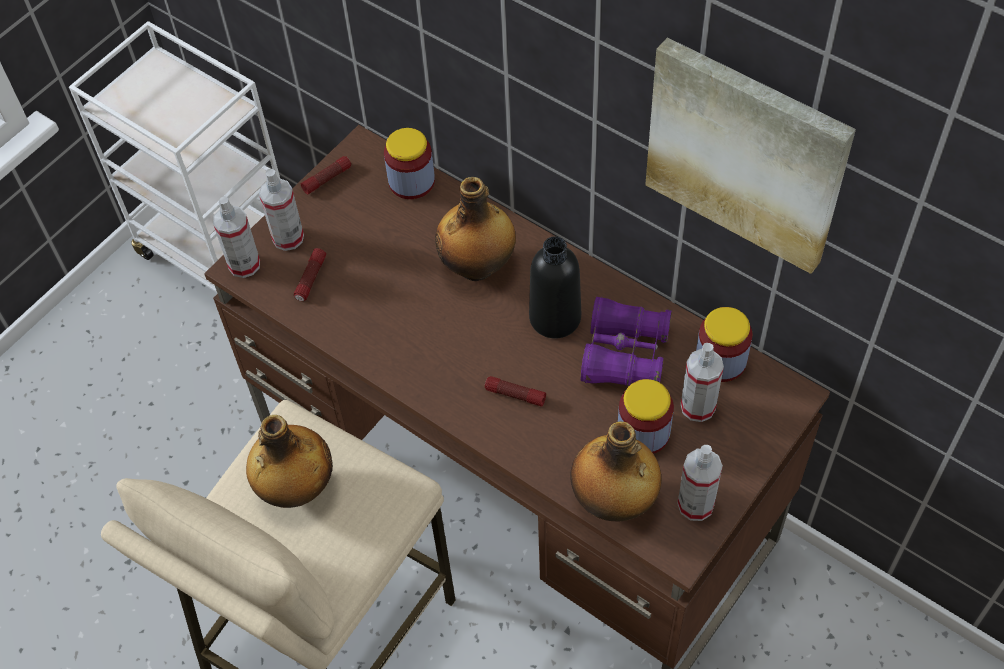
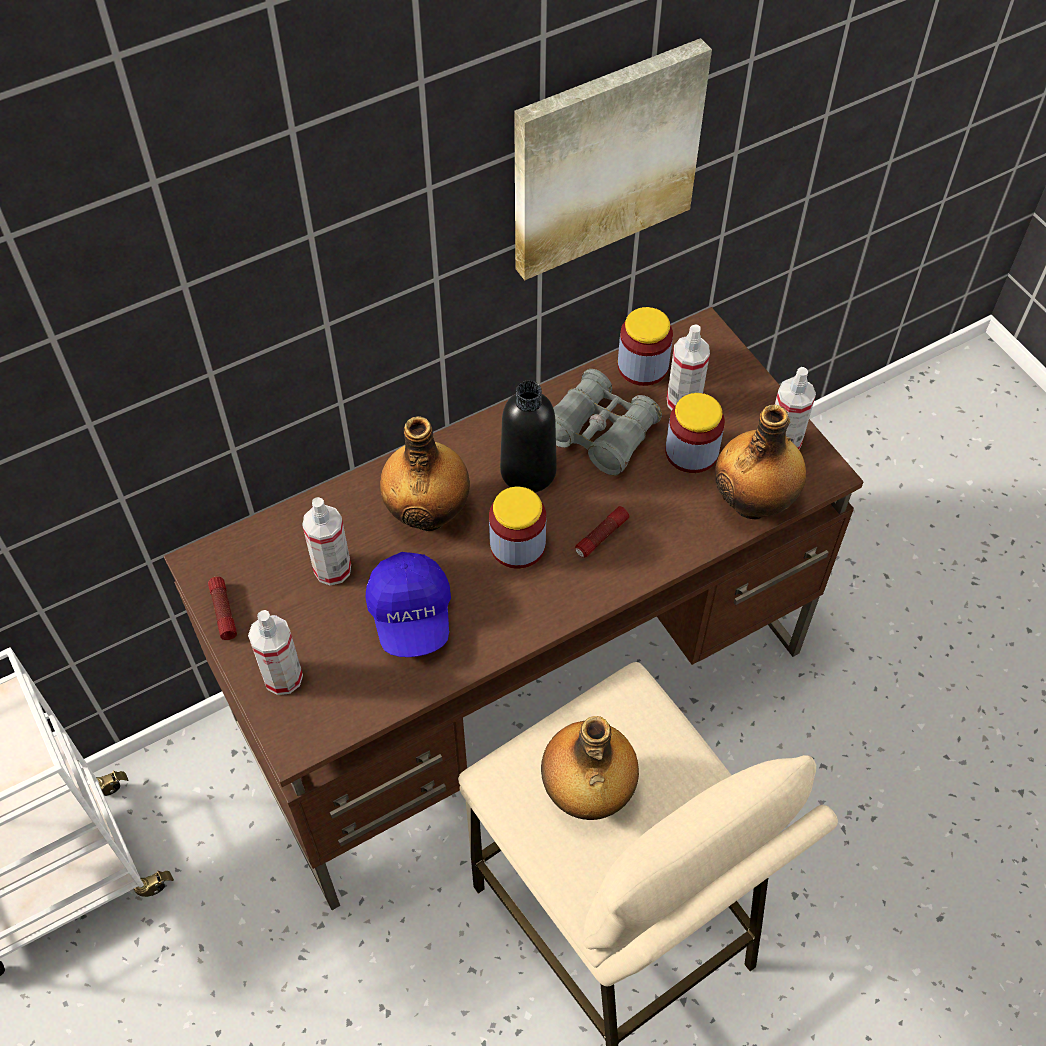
camera: 70 degrees left, 0 degrees up
spray bottle [213,196,260,278] -> spray bottle moved to [302,497,351,586]
flashlight [294,248,326,301] -> none
jar [384,128,435,199] -> jar moved to [489,487,546,568]
purple binoculars [580,297,672,386] -> grey binoculars [553,369,662,475]
none -> blue cap [365,552,451,657]

